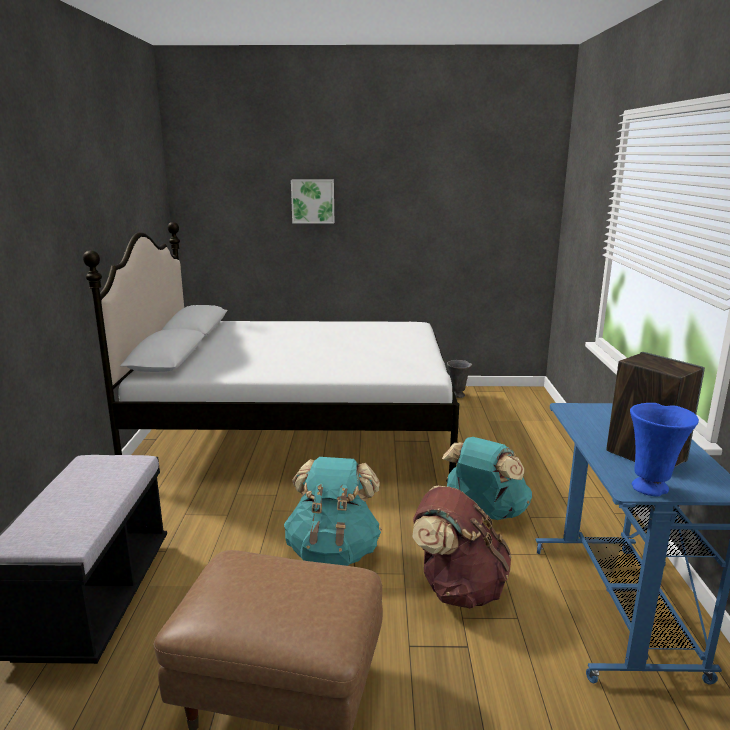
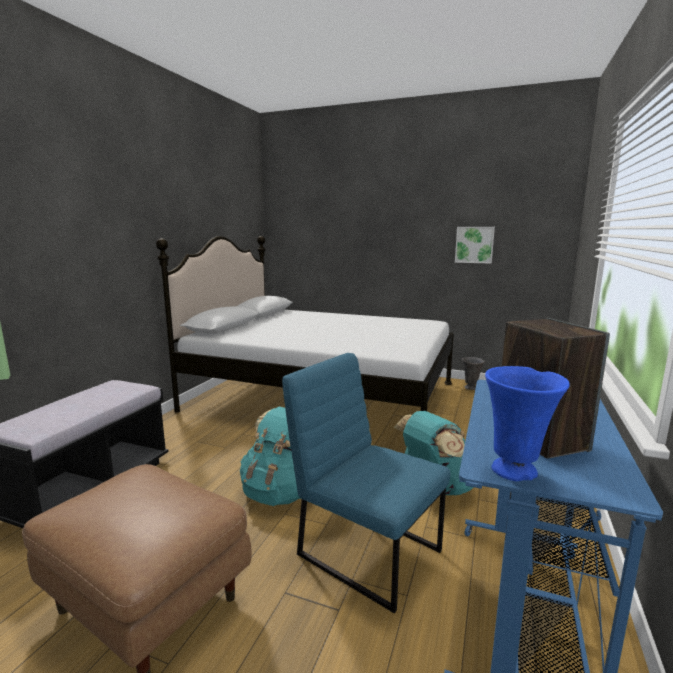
camera: 20 degrees right, 5 degrees down
picture [291,180,334,223] -> picture moved to [455,227,495,264]
brown backpack [412,486,512,608] -> blue chair [282,353,450,613]

